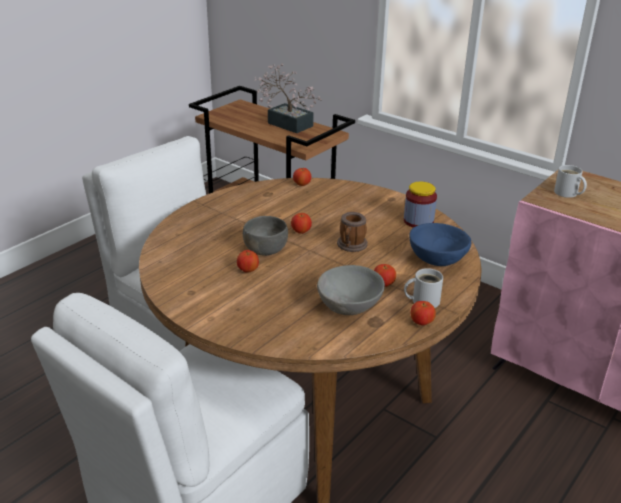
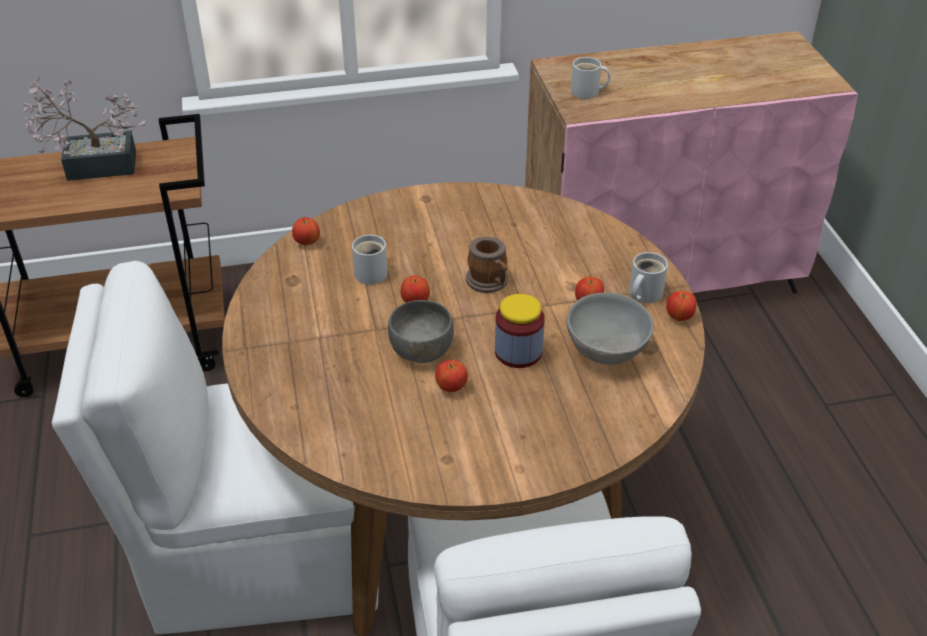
camera: 50 degrees left, 10 degrees up
jar [404,182,437,228] -> jar moved to [495,294,545,368]
blue bowl [410,223,471,266] -> none
none -> white mug [352,235,388,285]

